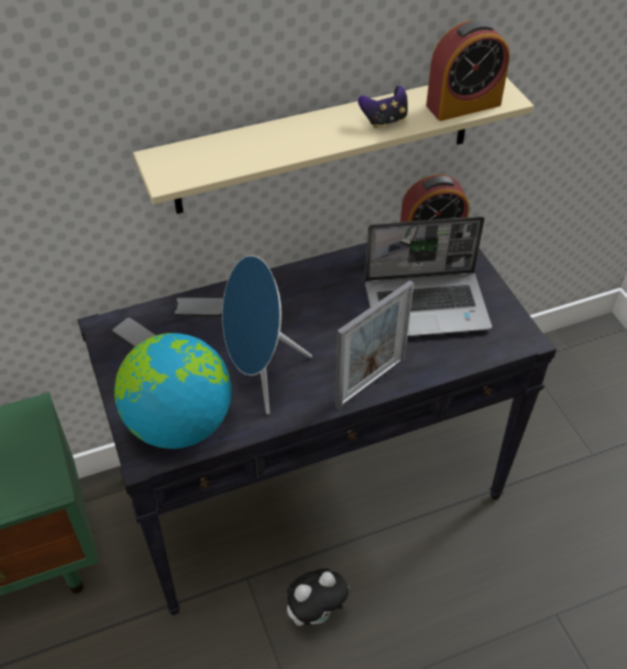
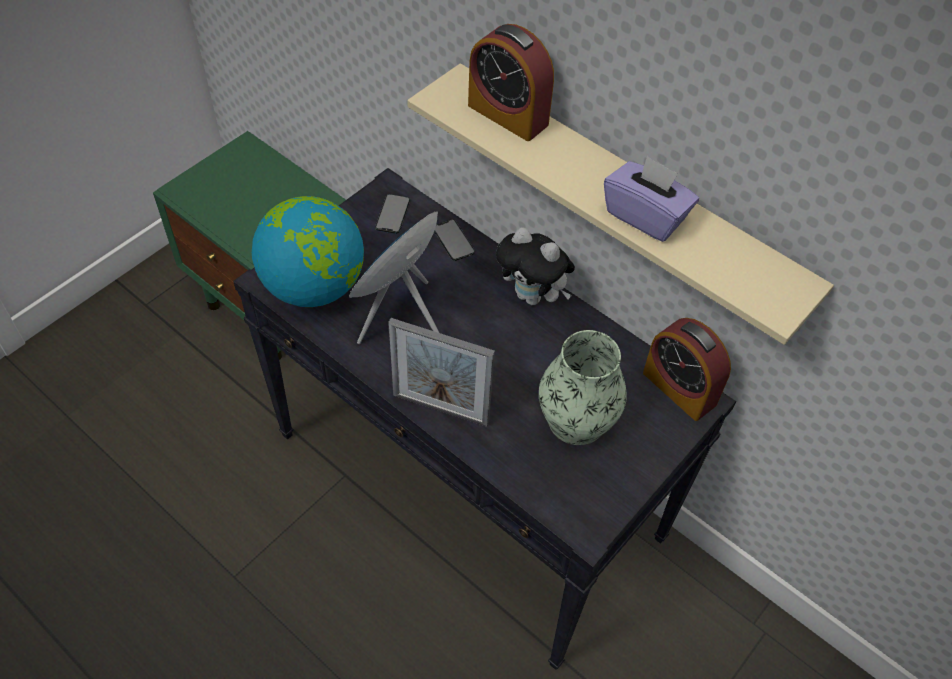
camera: 60 degrees right, 5 degrees up
plush toy [287,569,350,626] -> plush toy moved to [496,228,575,305]
game controller [358,86,407,128] -> purple tissue box [604,155,699,242]
laptop [365,216,492,336] -> vase [539,330,627,445]
alarm clock [426,20,510,121] -> alarm clock moved to [468,24,554,141]

